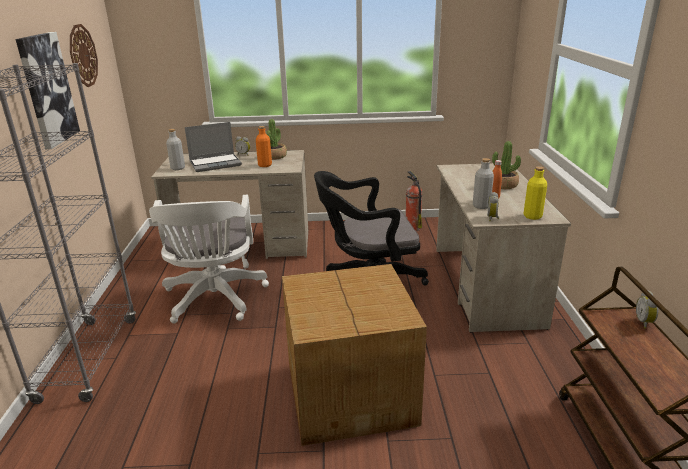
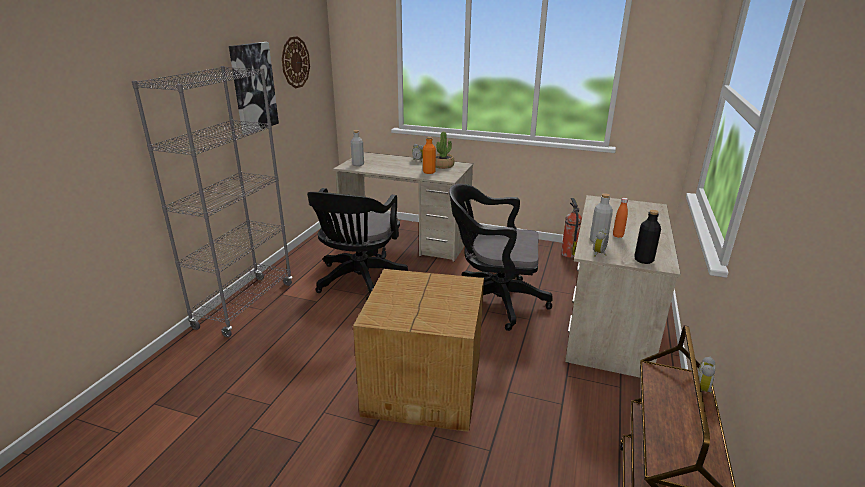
camera: 20 degrees right, 0 degrees up
white office chair [149,195,269,324] -> black office chair [307,188,408,301]
laptop [185,122,242,172] -> none
potted plant [492,141,521,189] -> none
yellow bottle [523,166,547,220] -> black bottle [634,210,661,264]

